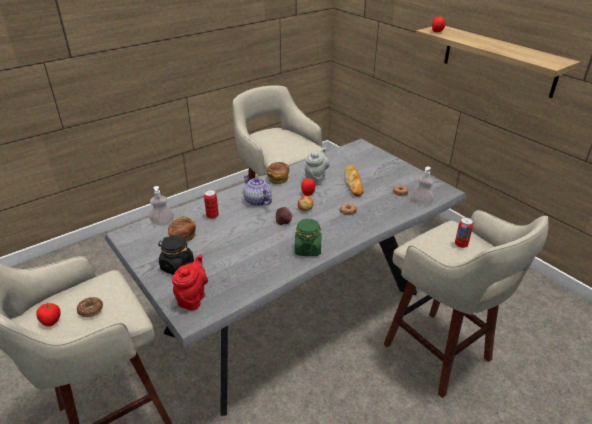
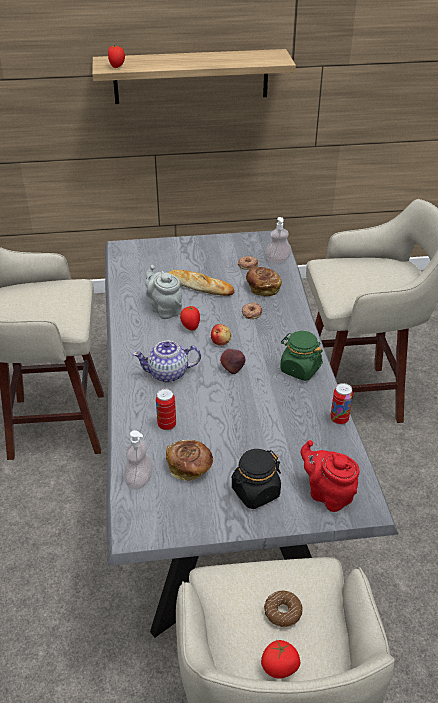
camera: 60 degrees left, 5 degrees up
bread [267,162,290,184] -> bread moved to [246,267,282,296]
can [455,217,473,248] -> can moved to [330,383,353,425]

